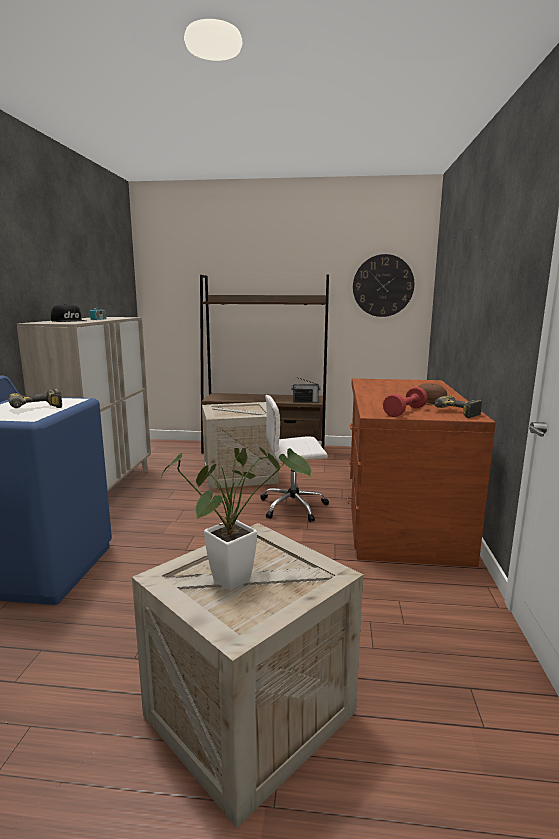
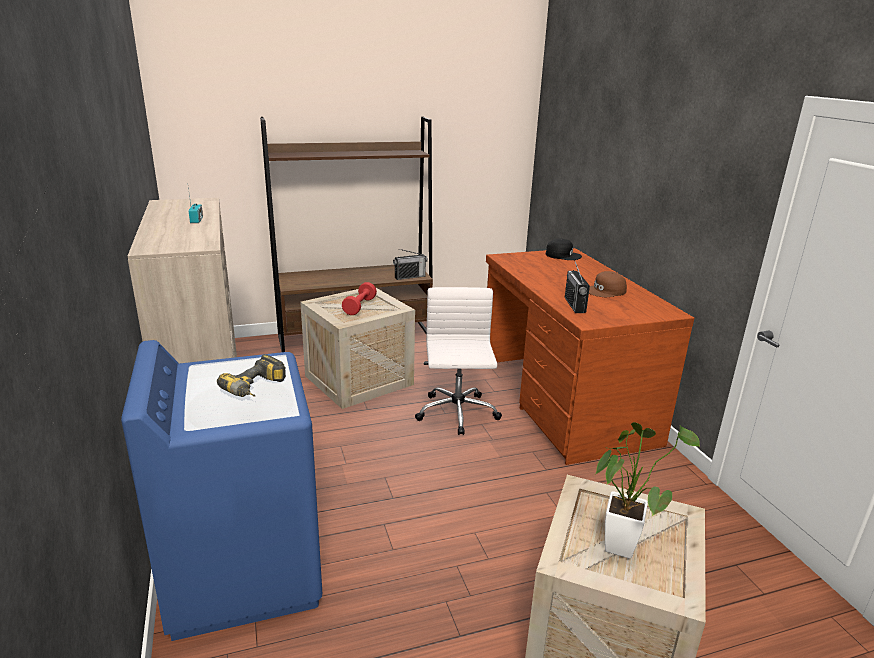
camera: 25 degrees left, 10 degrees up
black cap [51,304,86,322] -> black cap moved to [546,238,582,260]
white office chair [260,395,329,522] -> white office chair turned 120 degrees clockwise [415,287,502,435]
wall clock [353,254,414,317] -> none
red dumbbell [383,387,428,417] -> red dumbbell moved to [342,282,377,315]
power drill [431,395,482,418] -> none
none -> radio [565,260,590,313]

